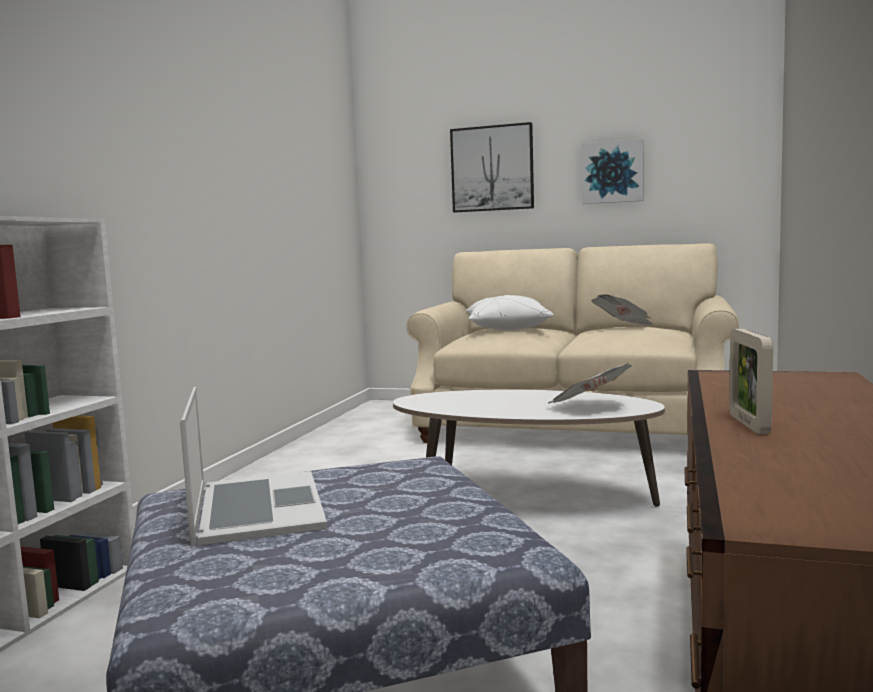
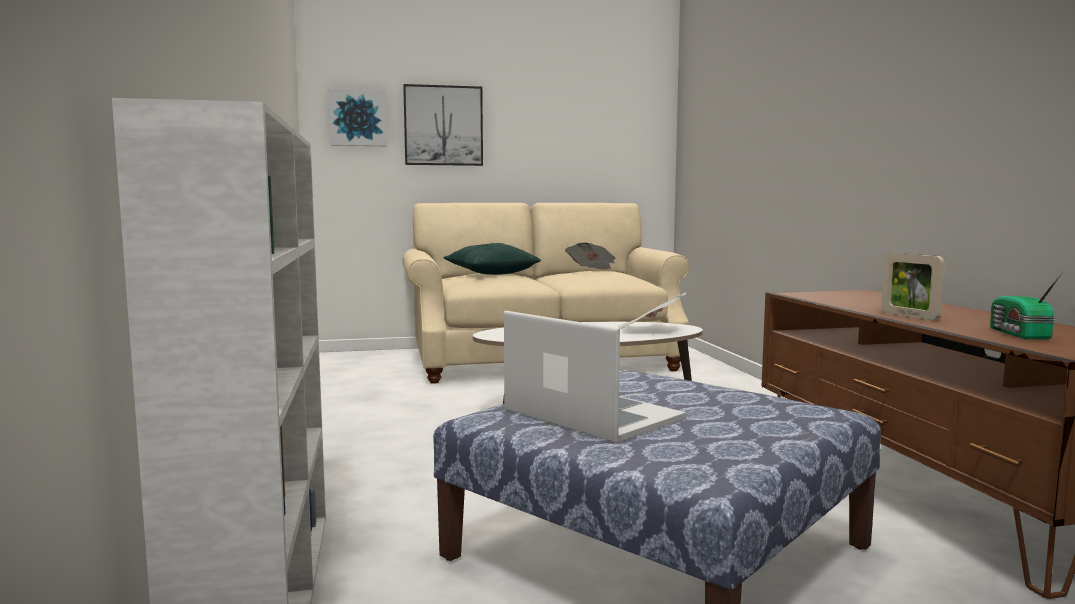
camera: 30 degrees left, 0 degrees up
white pillow [466,295,554,330] -> green pillow [444,243,541,275]
picture [582,139,644,204] -> picture moved to [329,88,387,146]
none -> radio [990,272,1063,340]

